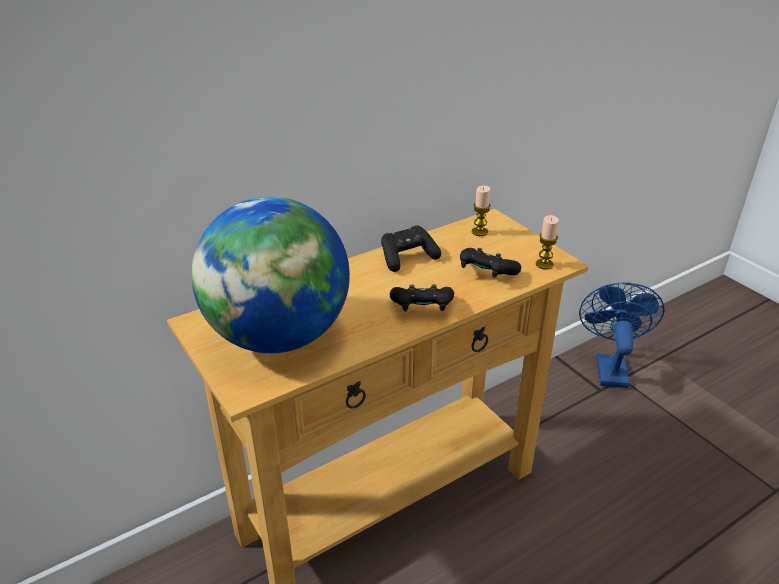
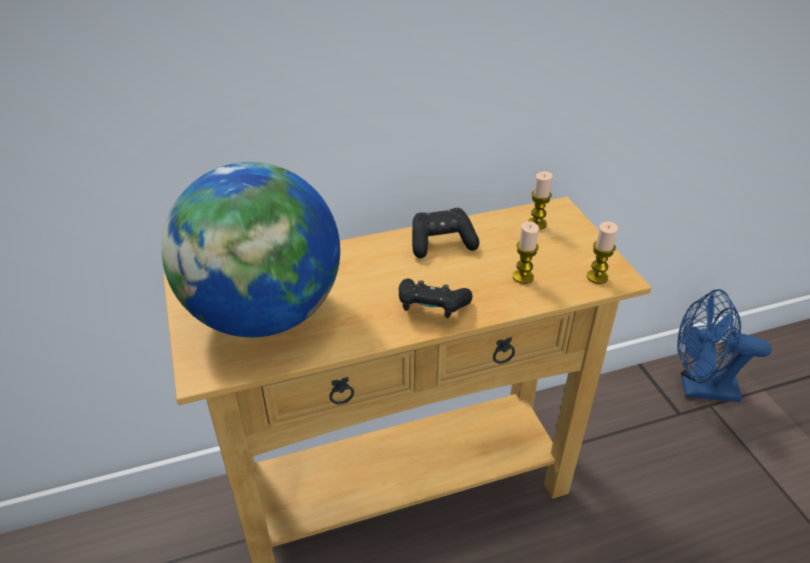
camera: 15 degrees right, 5 degrees up
black game controller [460,248,521,278] -> candle [513,221,539,284]
blue fan [579,282,665,388] -> blue fan turned 105 degrees counterclockwise [677,289,772,402]

